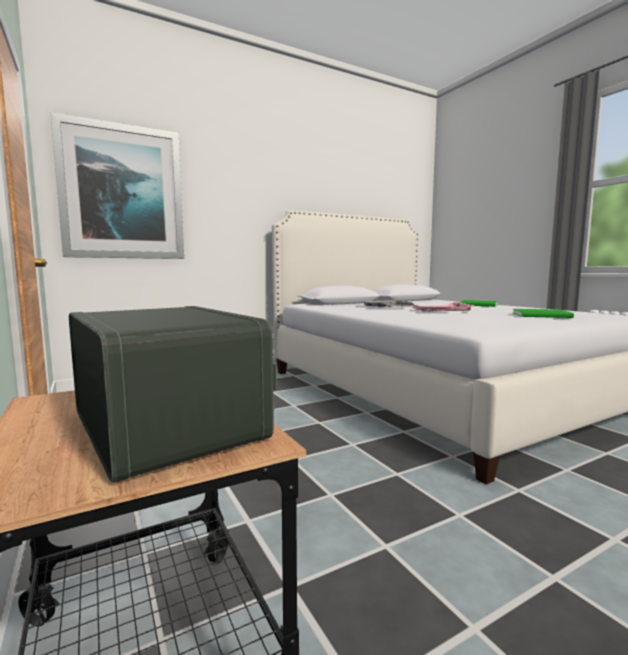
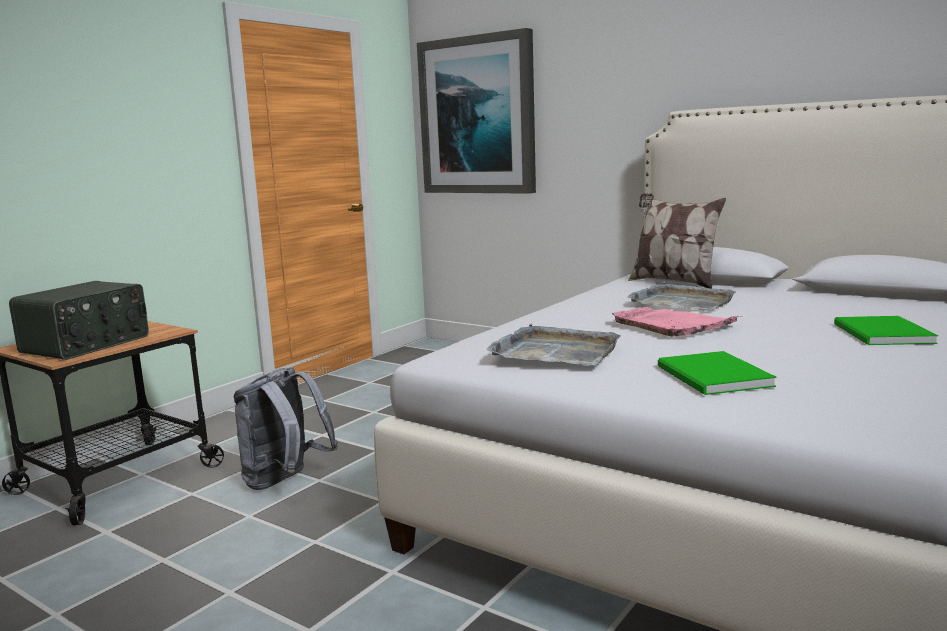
camera: 65 degrees right, 5 degrees up
none -> grey backpack [234,368,339,490]
none -> grey tray [486,323,621,366]
none -> pillow [628,193,726,289]

